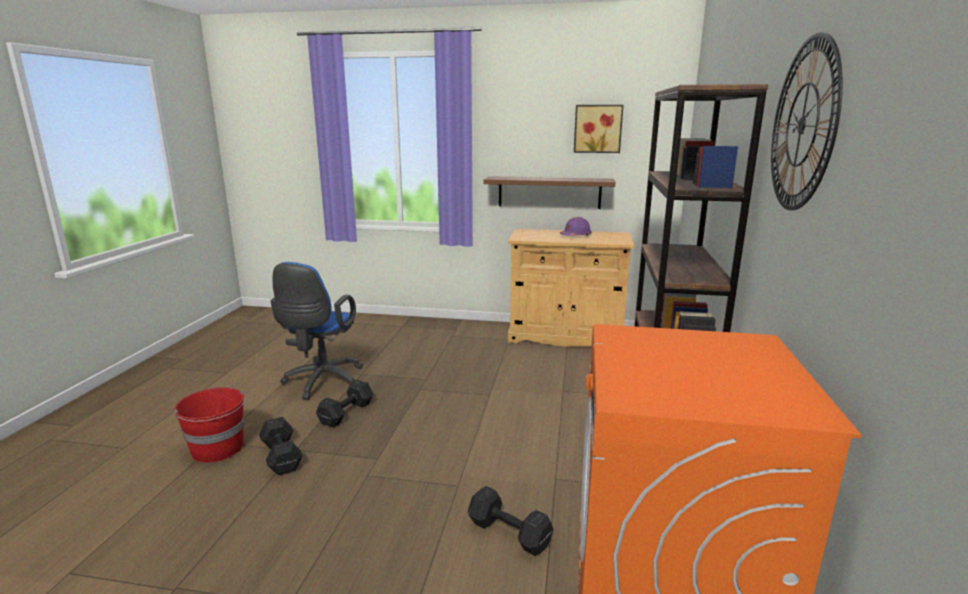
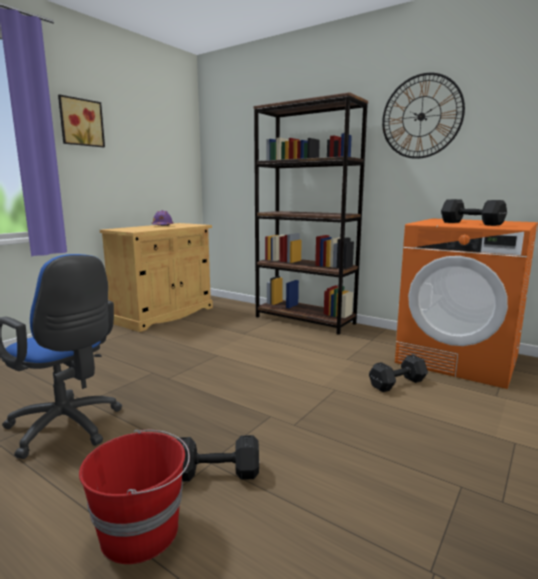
camera: 65 degrees left, 5 degrees down
black dumbbell [316,380,374,428] -> black dumbbell moved to [441,199,507,226]
brown shelf [484,176,615,209] -> none
picture [574,105,623,153] -> picture moved to [58,95,105,147]

